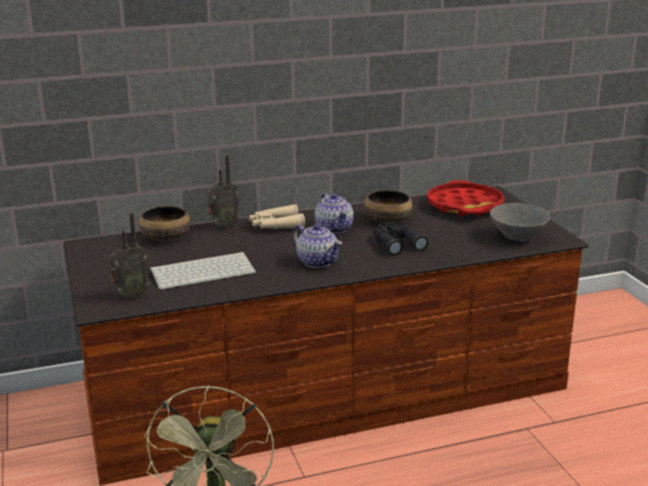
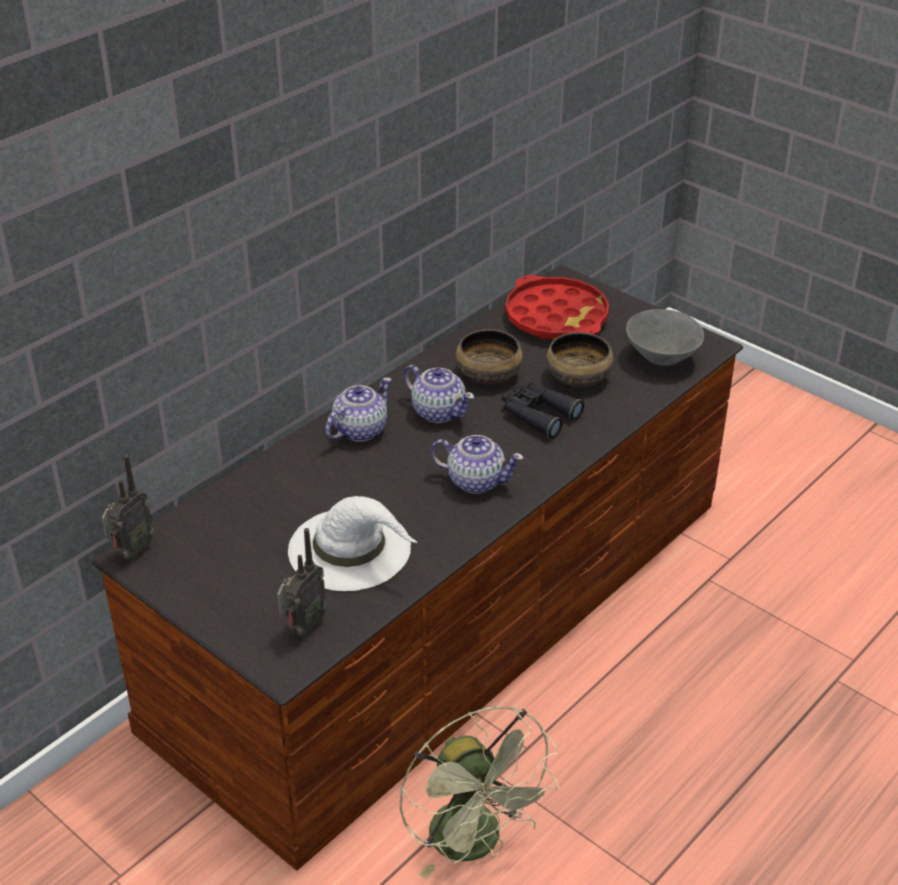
camera: 30 degrees left, 15 degrees up
bowl [139,206,190,241] -> bowl moved to [546,332,614,387]
keyboard [150,252,256,290] -> white hat [288,496,418,591]
radio [207,154,240,229] -> radio moved to [102,455,154,560]
beige binoculars [249,204,305,229] -> teapot [326,377,392,441]

